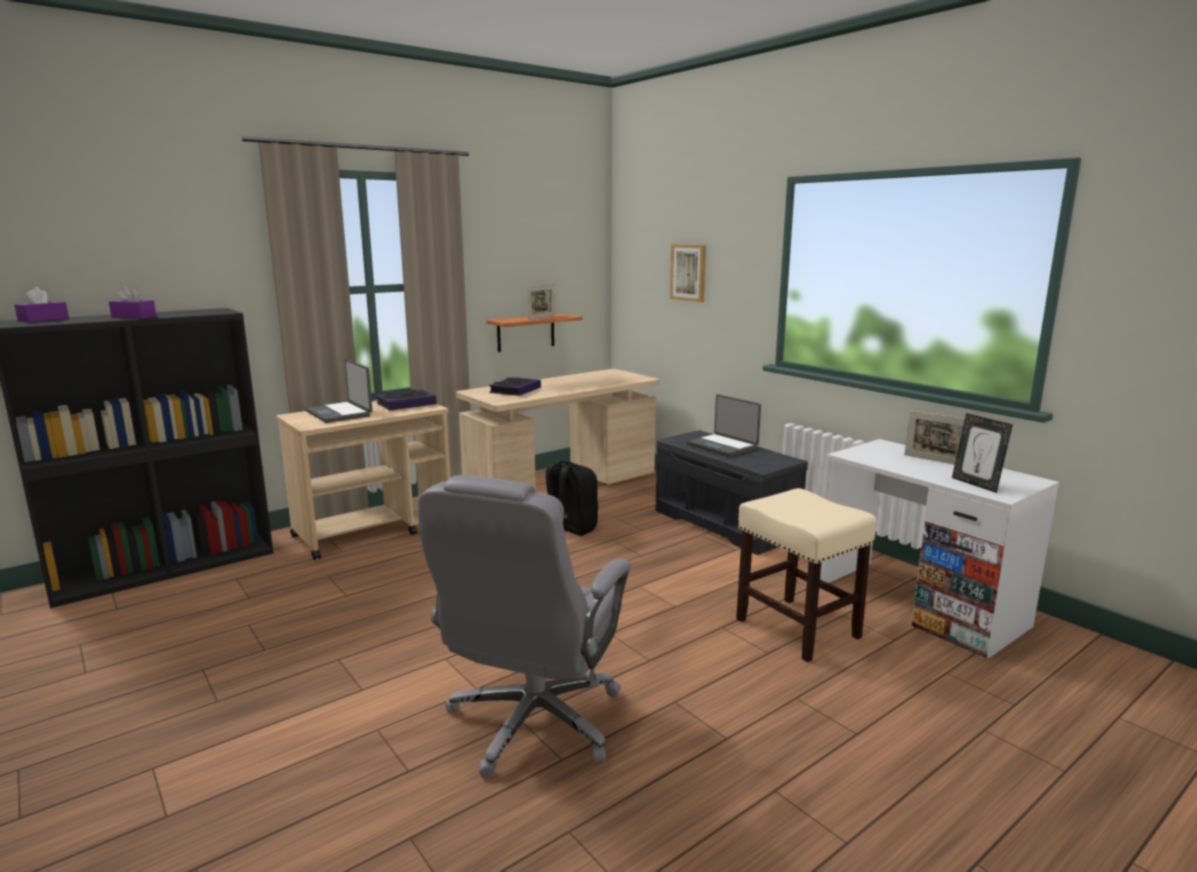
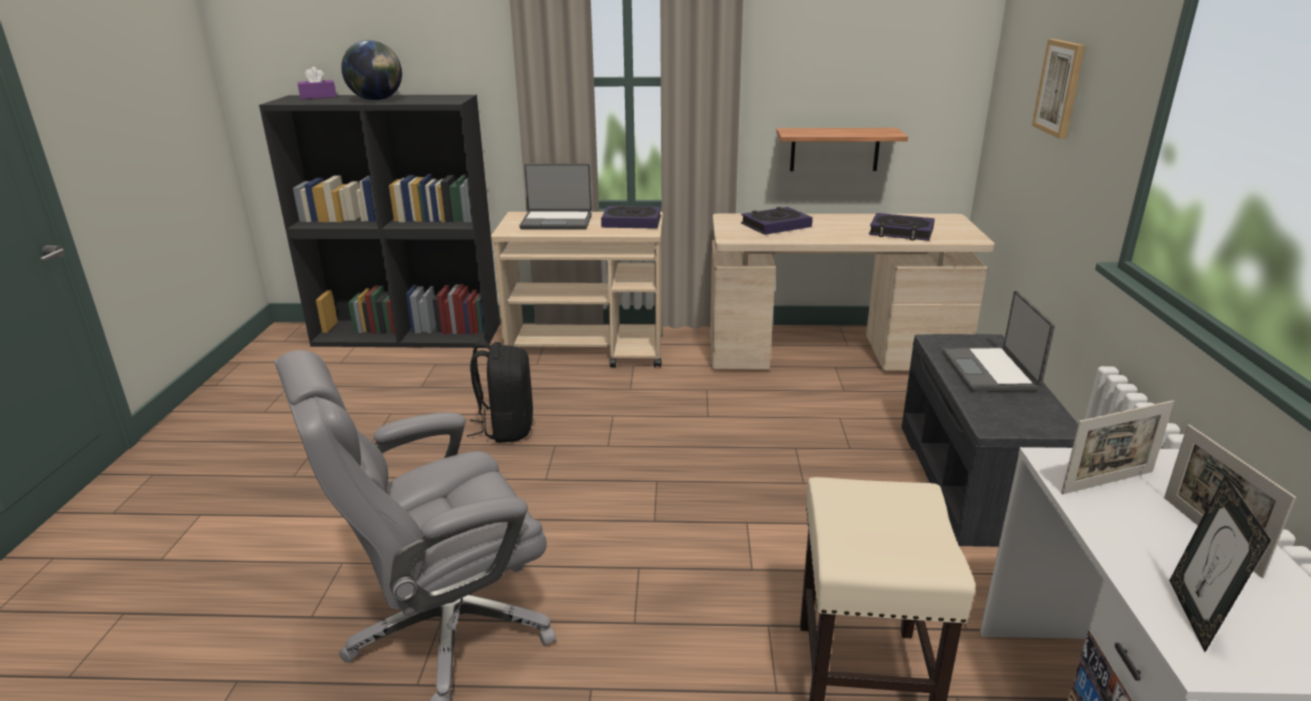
camera: 40 degrees right, 10 degrees up
purple tissue box [109,285,157,318] -> globe [341,40,402,101]
laptop [305,359,372,423] -> laptop turned 90 degrees counterclockwise [519,164,592,229]
picture frame [528,284,555,320] -> picture frame moved to [1061,400,1174,495]
black backpack [546,461,598,536] -> black backpack moved to [467,341,533,443]
none -> book [869,213,935,241]

